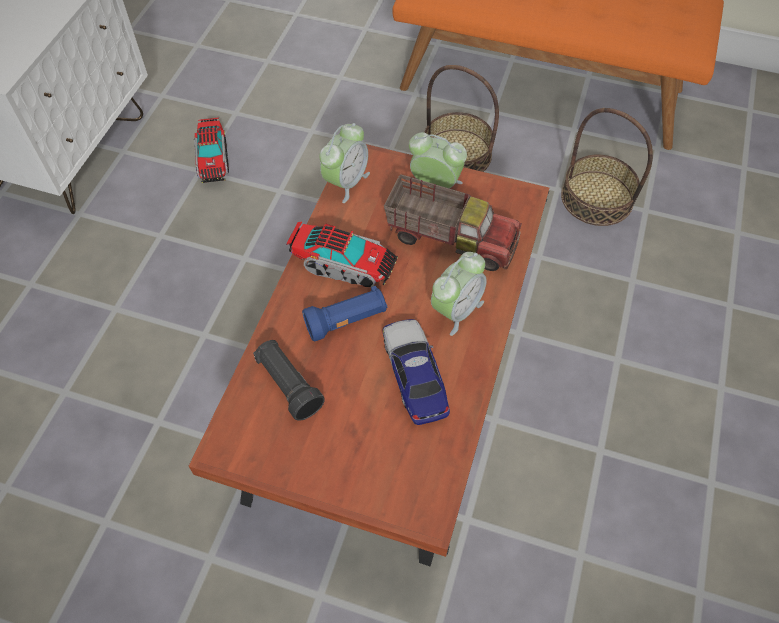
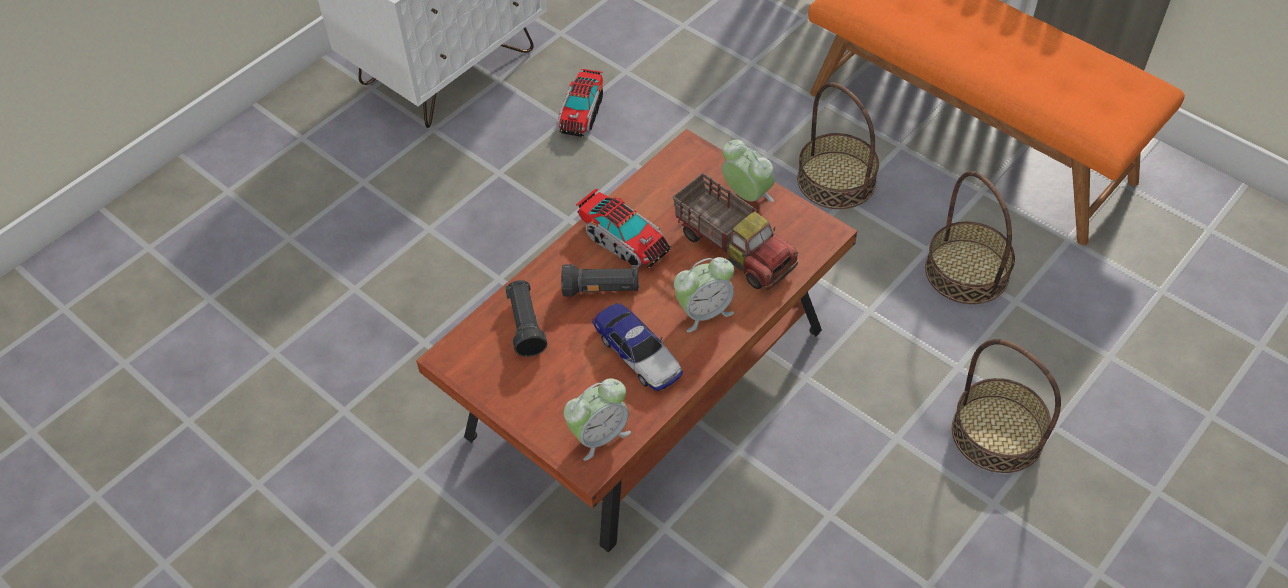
camera: 25 degrees right, 5 degrees down
blue flashlight [302,286,387,341] -> black flashlight [561,264,639,297]
alarm clock [319,123,370,203] -> alarm clock moved to [564,378,631,461]
toy car [383,319,450,425] -> toy car turned 135 degrees clockwise [592,303,683,391]
none -> basket [952,339,1061,473]

